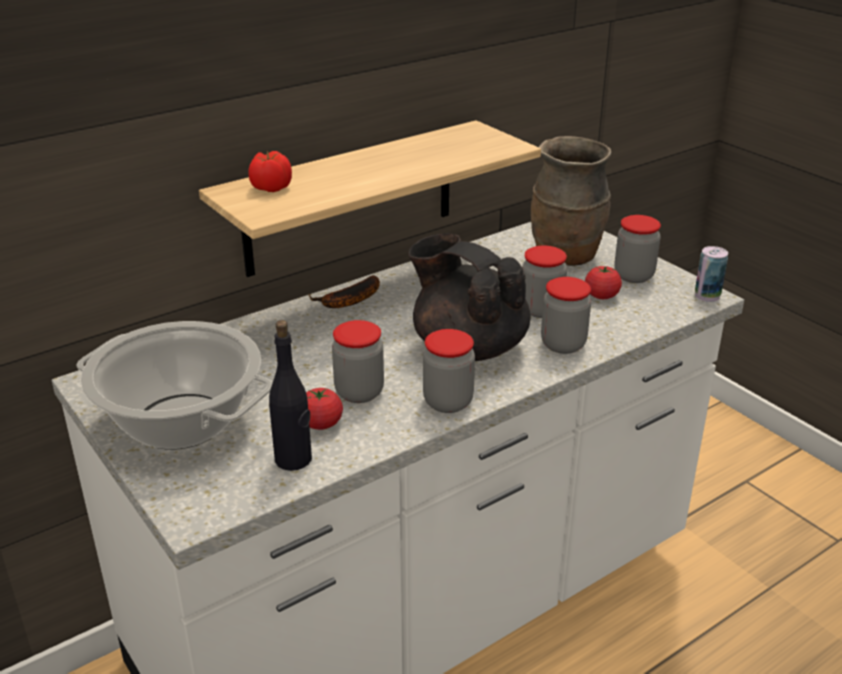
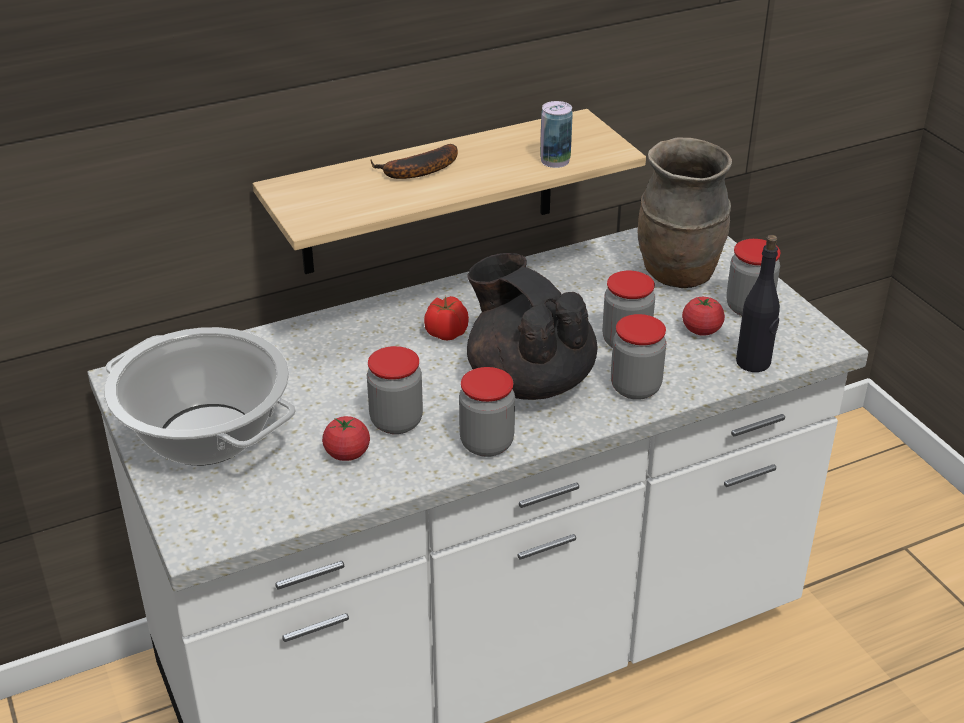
camera: 10 degrees right, 5 degrees up
tomato [248,151,292,192] -> tomato moved to [424,296,469,340]
black bottle [269,320,312,471] -> black bottle moved to [736,235,780,372]
banana [309,275,380,308] -> banana moved to [371,144,458,179]
can [695,246,728,302] -> can moved to [540,101,573,168]

